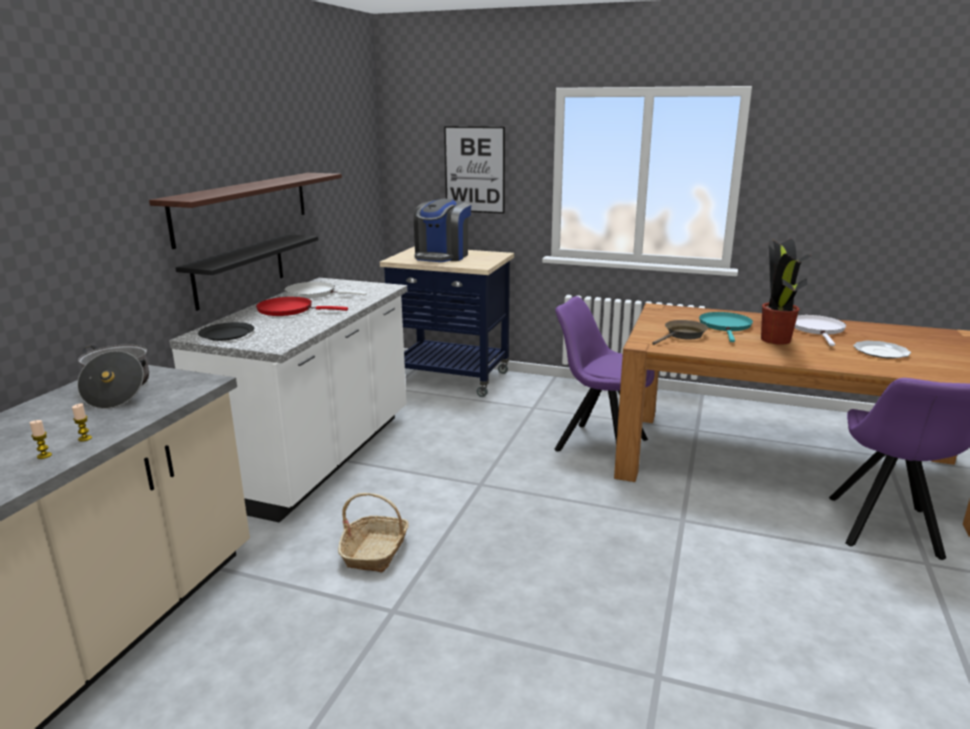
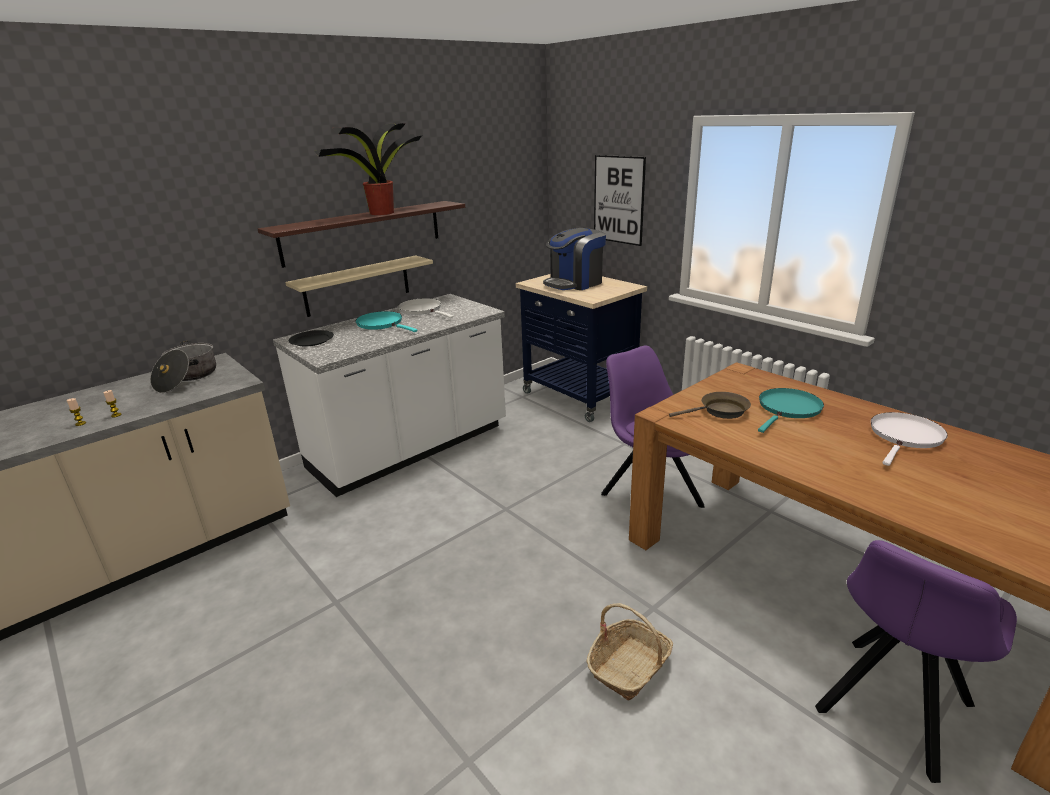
camera: 30 degrees right, 5 degrees up
black shelf [175,234,318,311] -> beige shelf [285,255,433,317]
red frying pan [256,297,348,316] -> turquoise frying pan [355,311,417,332]
basket [338,493,408,572] -> basket moved to [587,603,673,701]
potted plant [761,238,811,345] -> potted plant moved to [314,123,422,215]
plate [853,341,911,359] -> none

